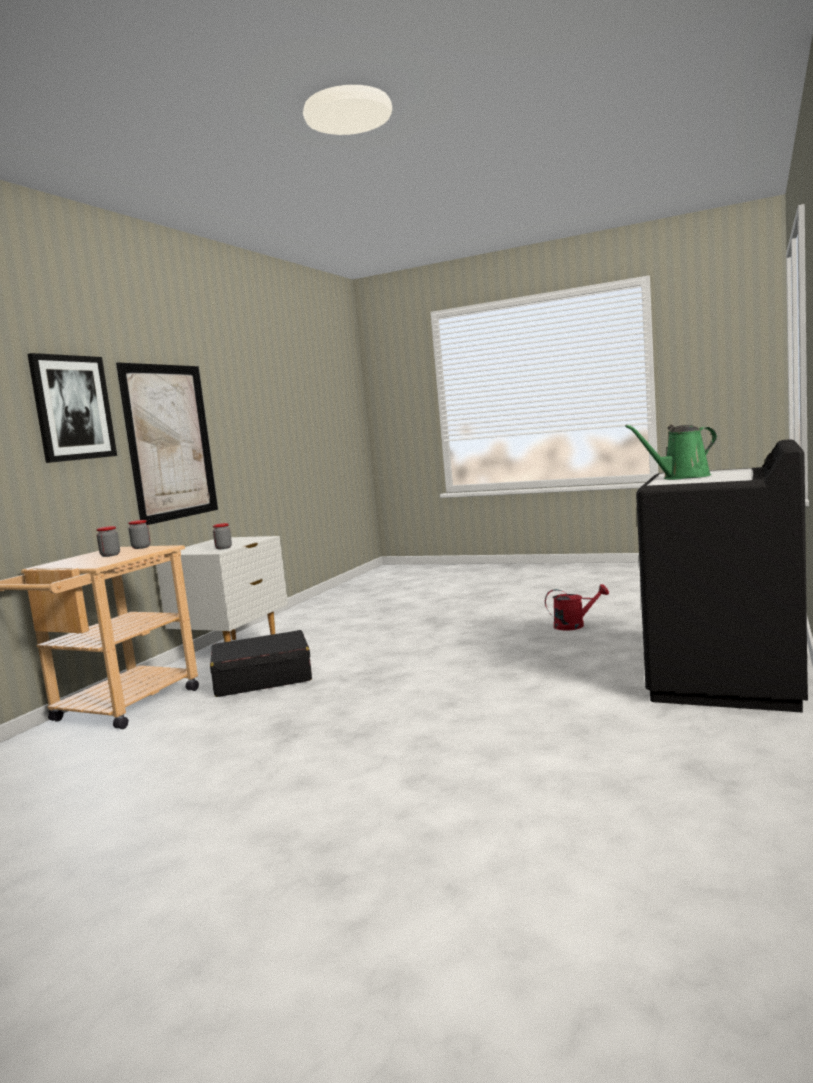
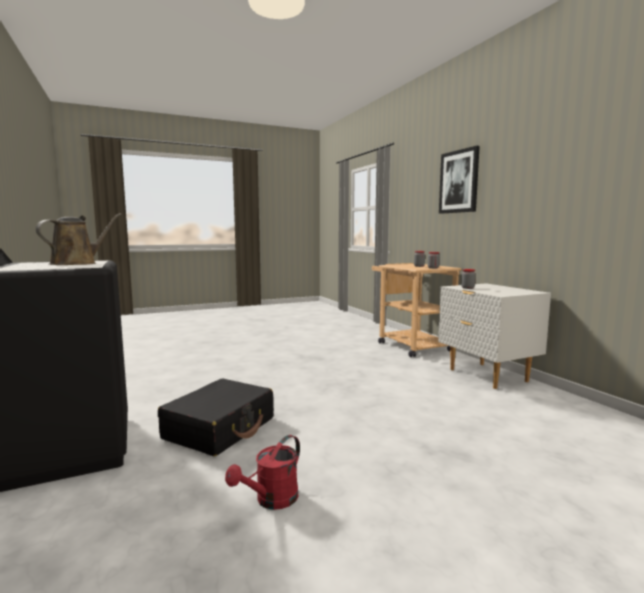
camera: 130 degrees right, 0 degrees up
picture [116,363,218,525] -> none
black suitcase [210,630,312,697] -> black suitcase moved to [158,378,274,456]
green watering can [625,425,717,480] -> brown watering can [36,213,122,265]

